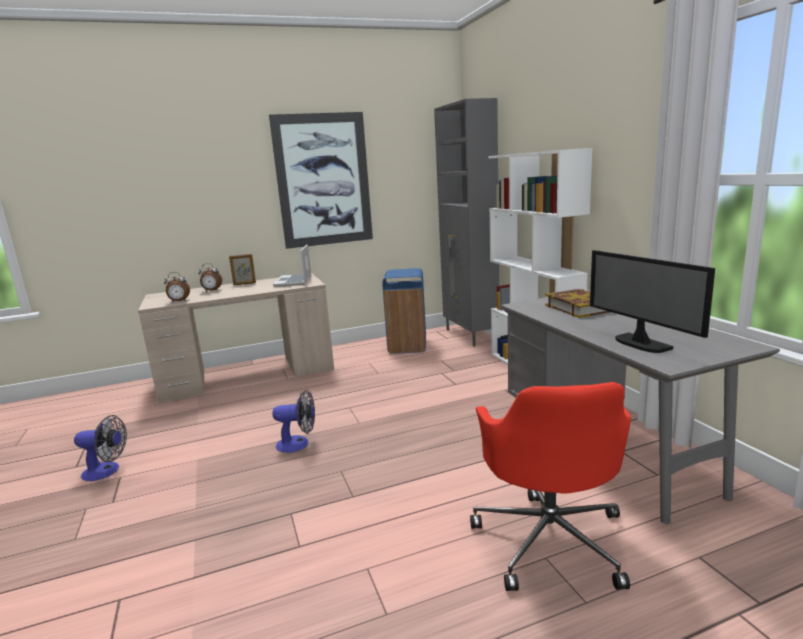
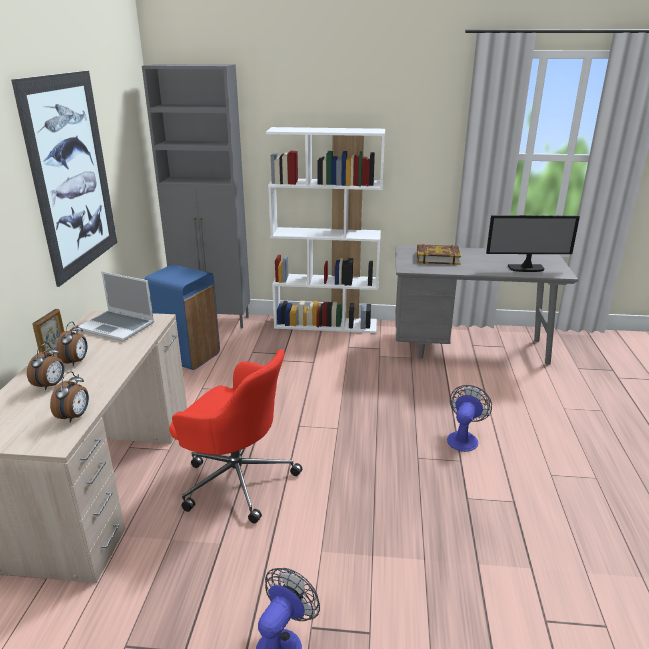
camera: 65 degrees left, 10 degrees up
fan [272,390,315,453] -> fan moved to [447,385,492,452]
red office chair [470,382,631,591] -> red office chair moved to [169,349,302,523]
none -> alarm clock [56,321,87,366]

